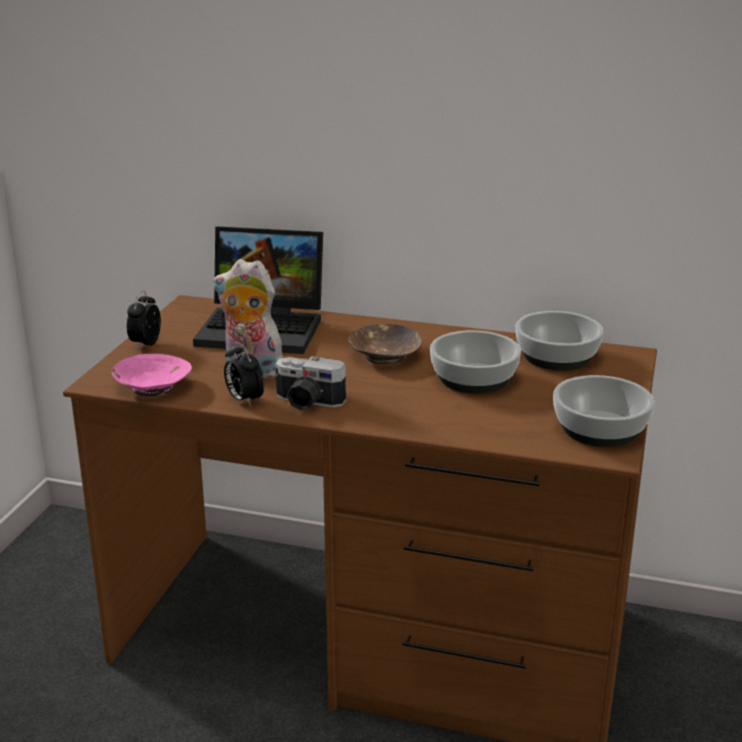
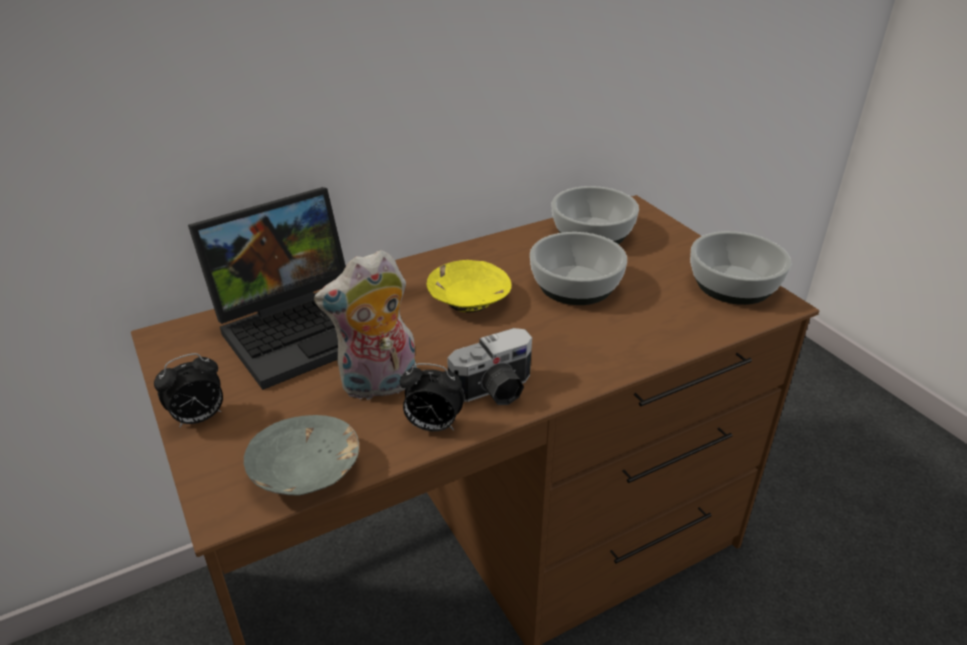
camera: 45 degrees left, 10 degrees up
pink bowl [112,354,192,396] -> grey bowl [244,415,359,496]
alarm clock [127,290,161,349] -> alarm clock turned 90 degrees counterclockwise [154,353,223,428]
brown bowl [348,324,422,364] -> yellow bowl [427,260,511,312]

